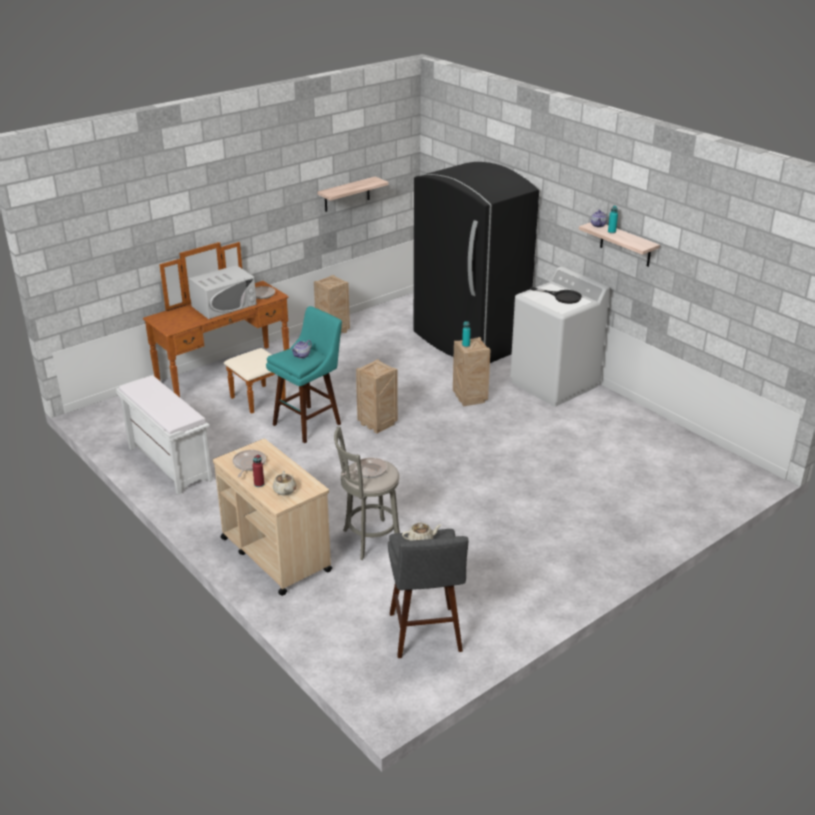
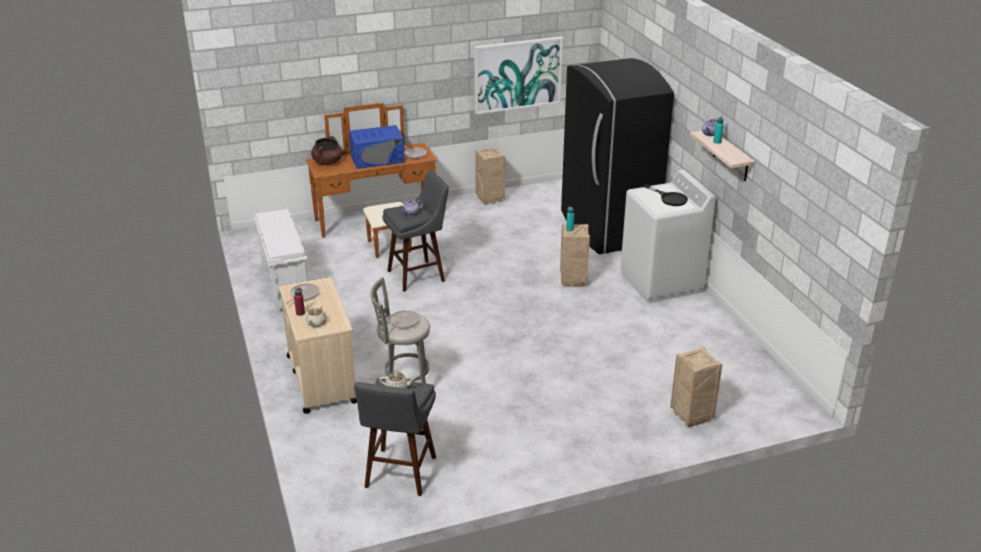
camera: 20 degrees right, 0 degrees up
white microwave [188,265,257,319] -> blue microwave [349,125,405,169]
turquoise stool [266,306,342,443] -> grey stool [382,170,449,292]
shelf [317,177,389,212] -> picture [474,37,563,115]
crate [356,359,398,433] -> crate moved to [670,347,723,428]
none -> brown cooking pot [311,136,342,165]

